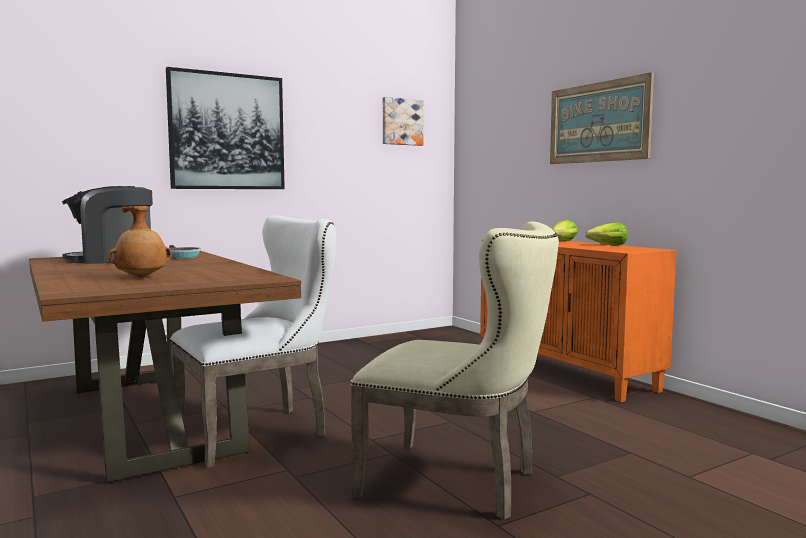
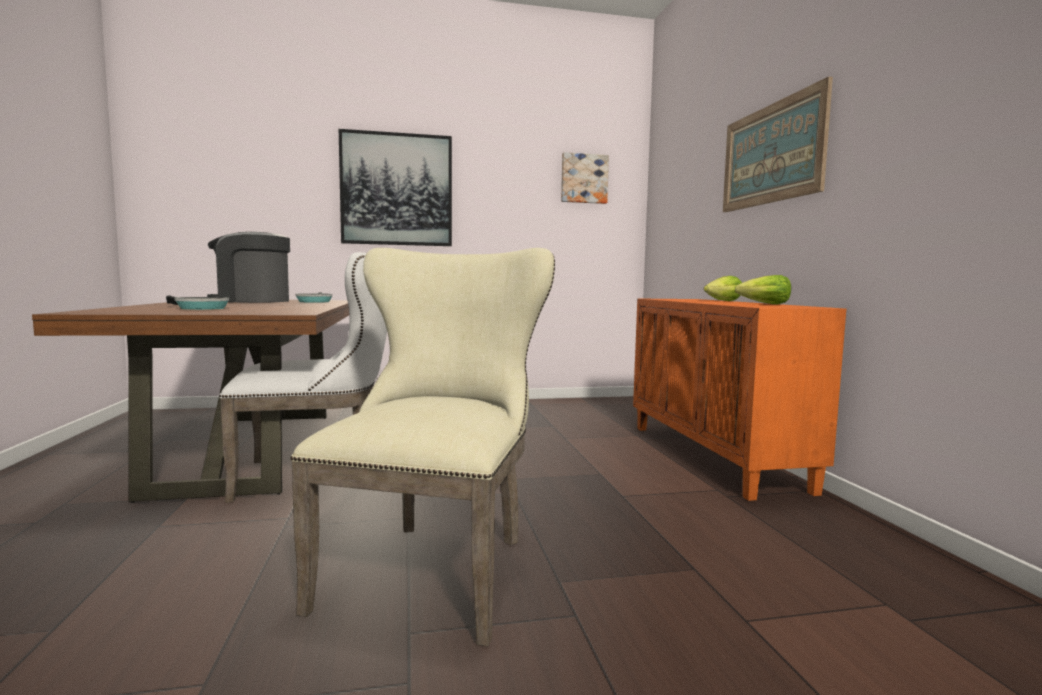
camera: 20 degrees right, 0 degrees up
brown vase [108,206,172,277] -> frying pan [166,296,229,310]
beige chair [350,221,559,520] -> beige chair turned 120 degrees counterclockwise [290,248,555,647]

